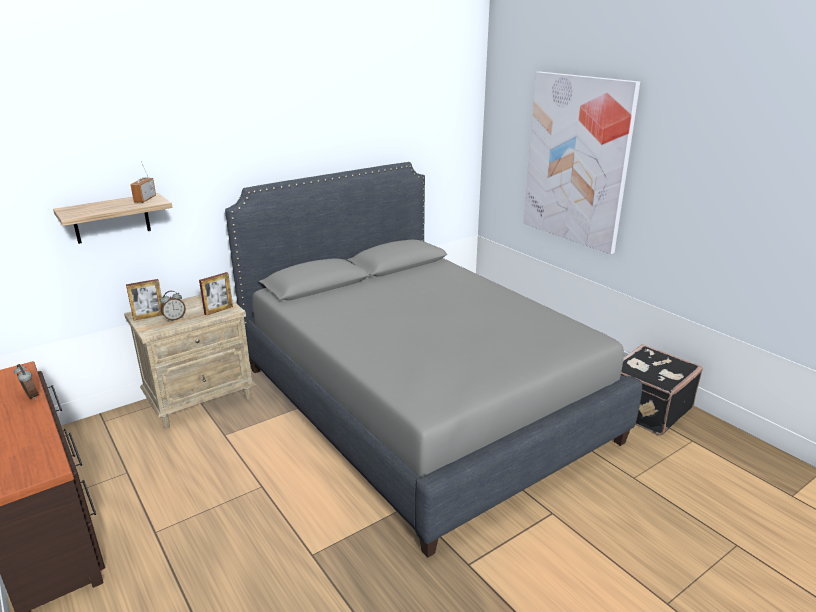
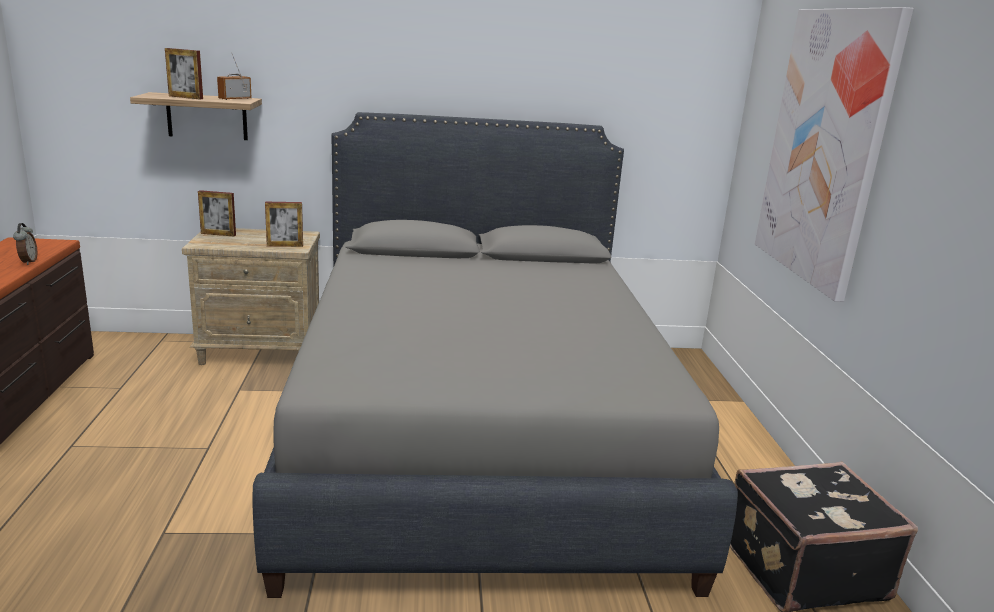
camera: 30 degrees right, 5 degrees down
alarm clock [160,291,186,321] -> none
none -> picture frame [165,48,203,99]

